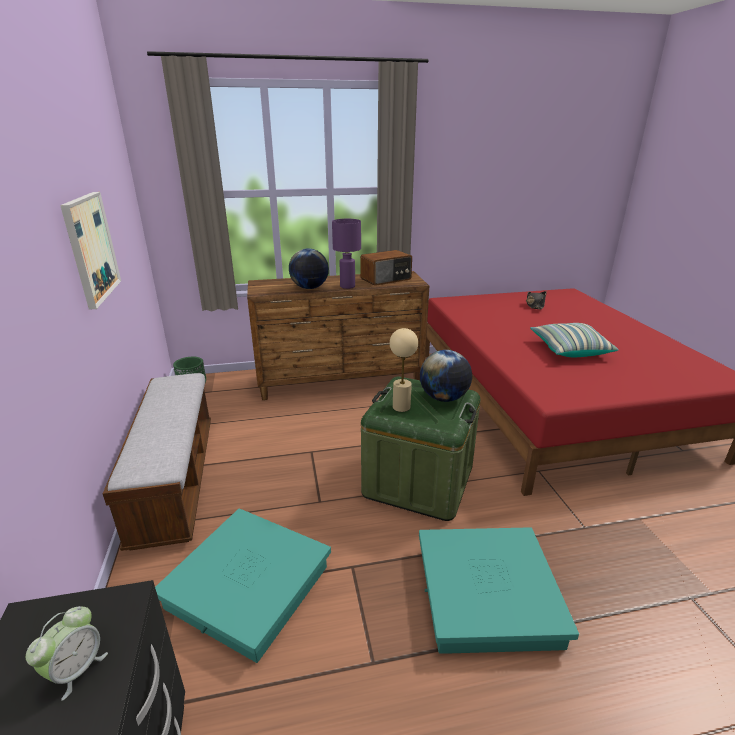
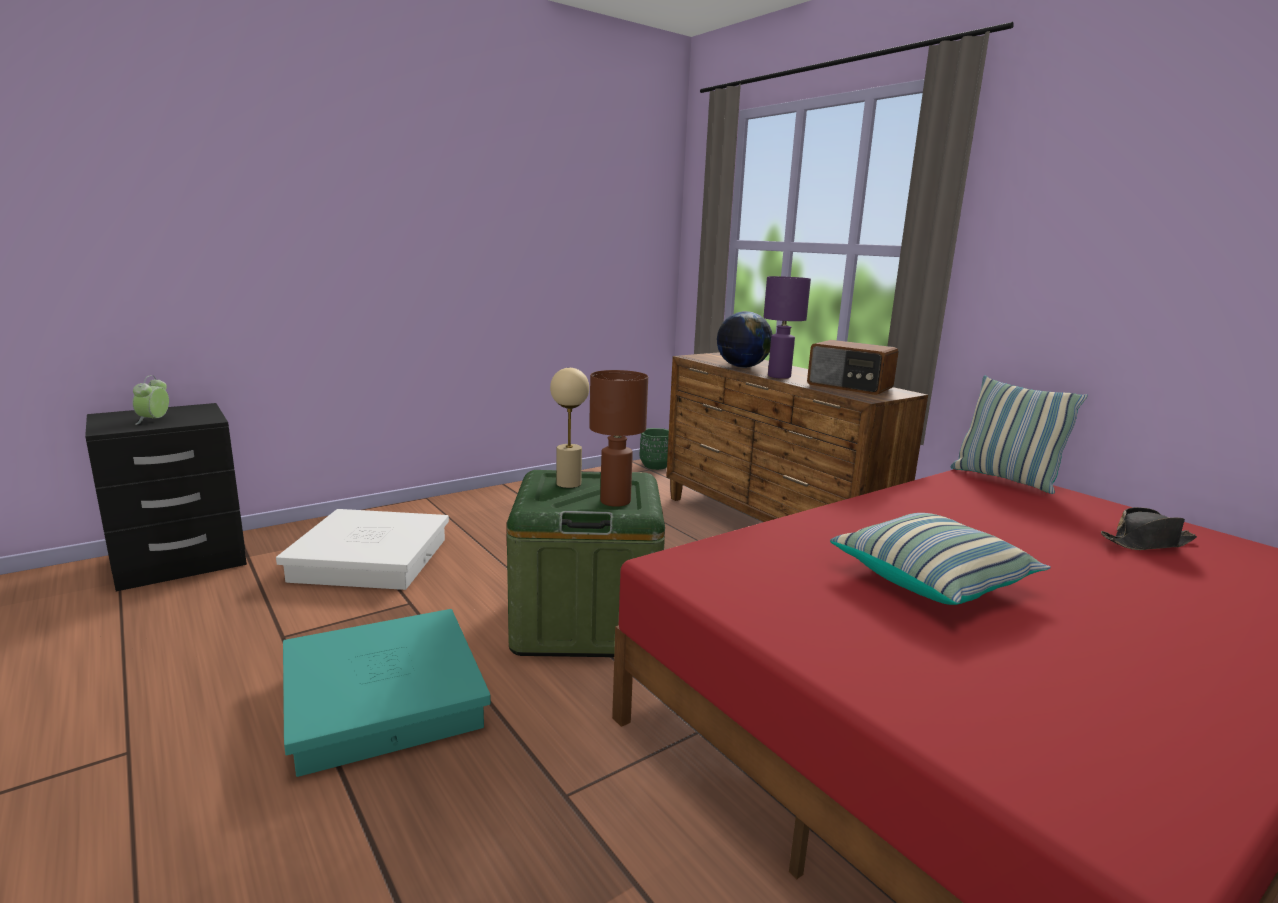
camera: 65 degrees right, 10 degrees down
alarm clock [26,606,108,701] -> alarm clock turned 90 degrees clockwise [133,375,169,425]
picture [60,192,121,310] -> none
bench [103,373,211,551] -> none
turquoise storage box [155,508,331,663] -> white storage box [276,509,449,590]
globe [420,350,472,402] -> brown table lamp [589,370,648,507]
none -> pillow [951,376,1088,494]

